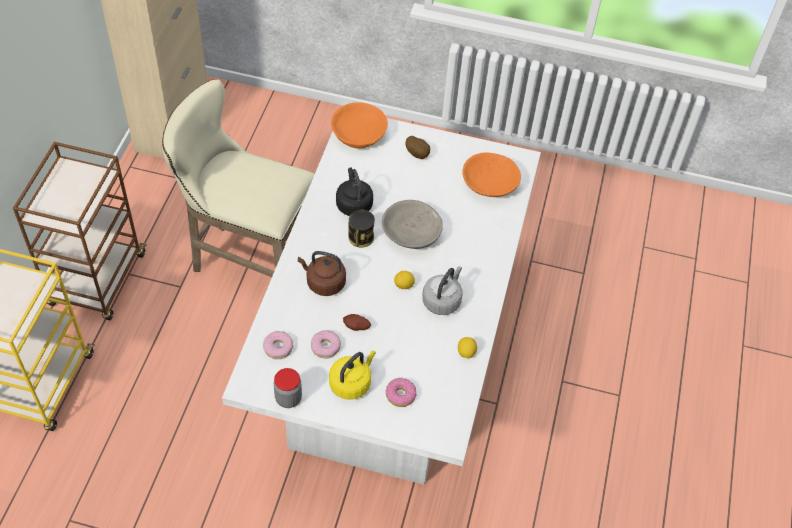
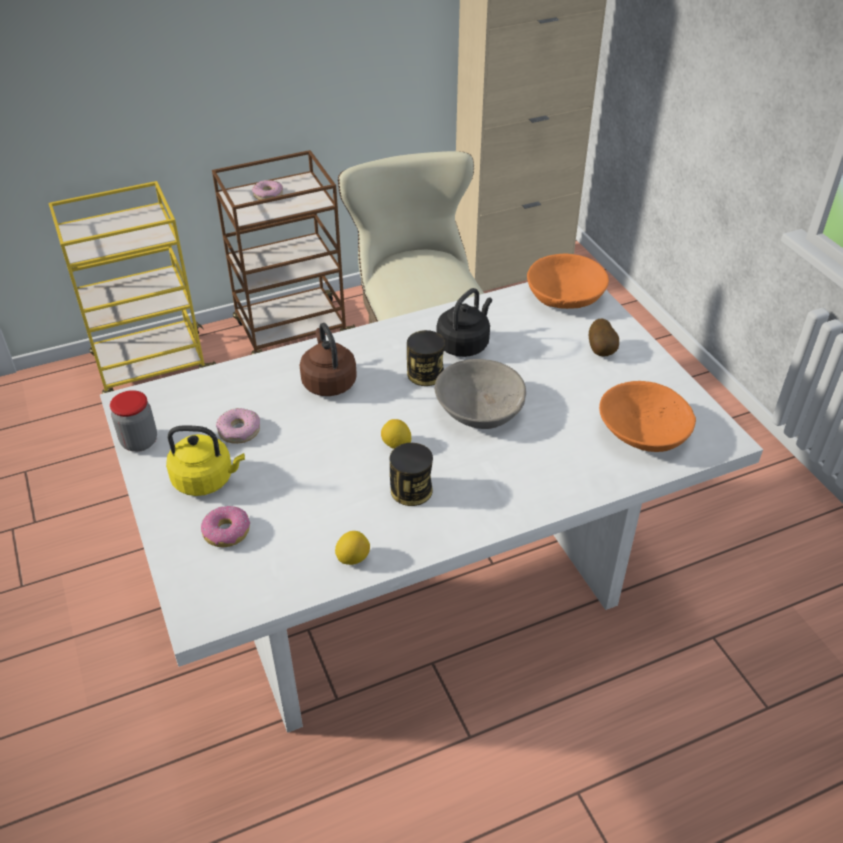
camera: 55 degrees right, 10 degrees down
donut [263,331,293,359] -> donut moved to [252,180,283,200]
potato [343,314,371,331] -> none
grey kettle [422,266,462,315] -> can [390,443,433,506]

